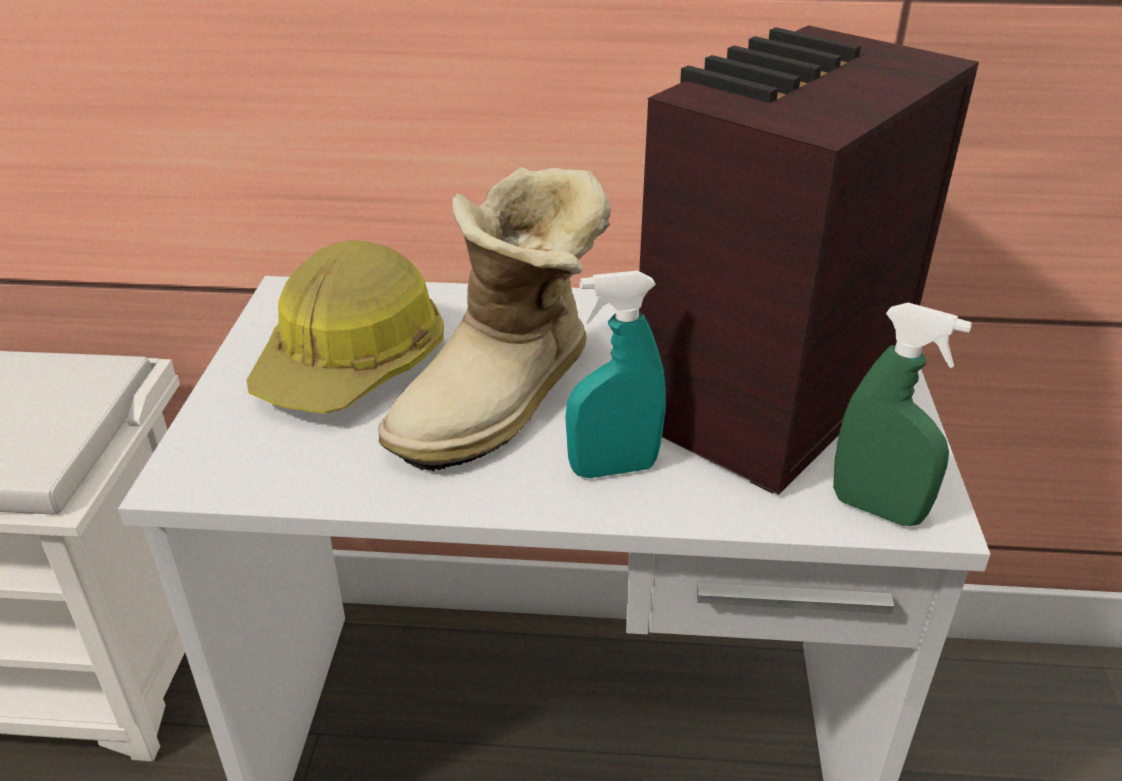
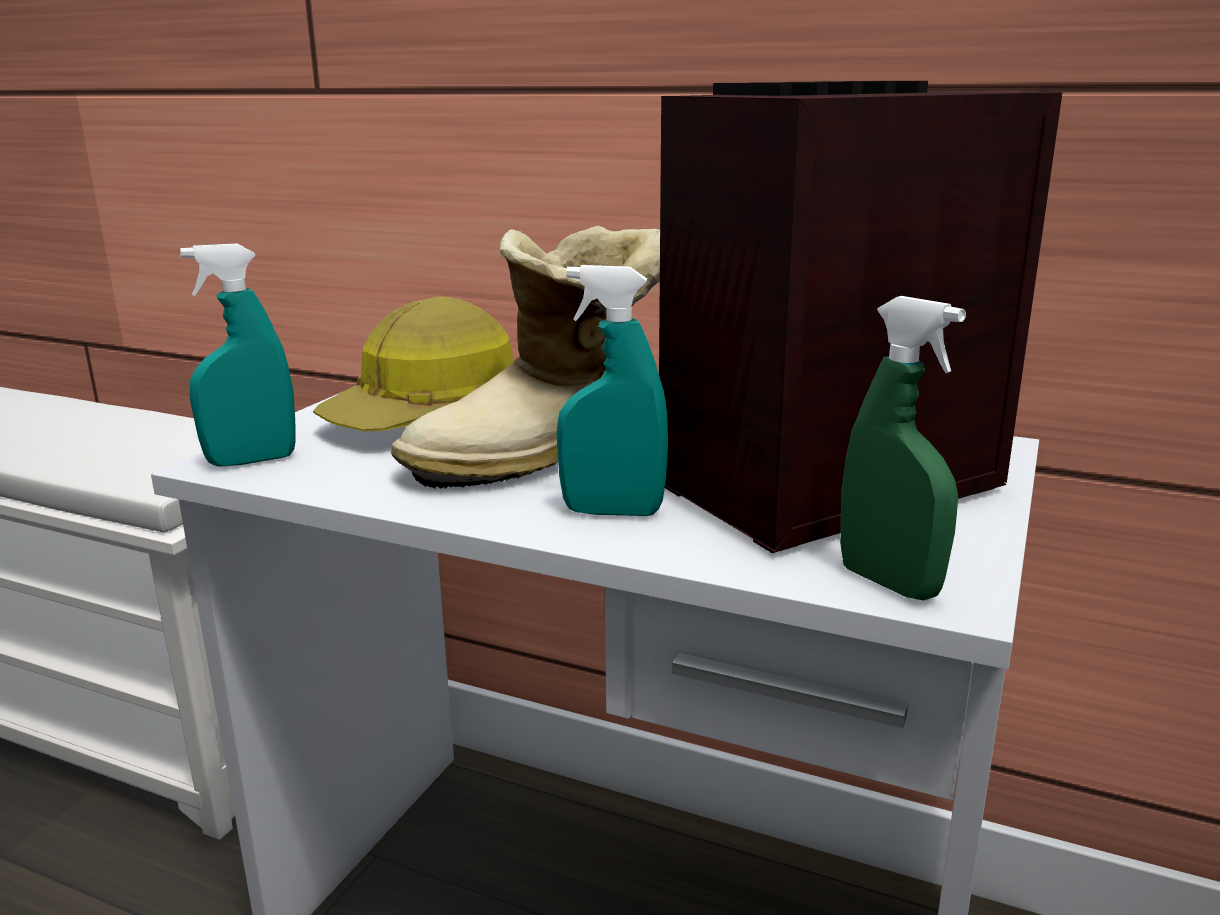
camera: 20 degrees right, 15 degrees down
none -> turquoise spray bottle [180,243,296,467]

